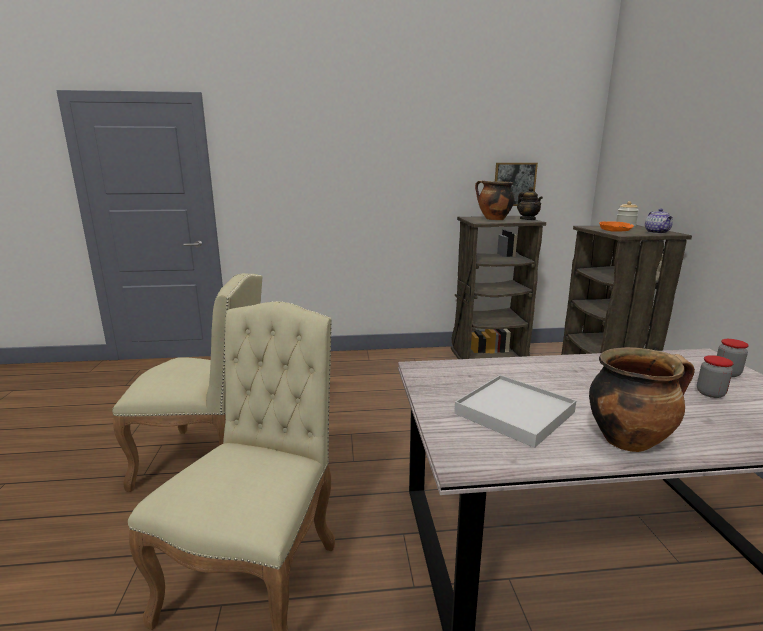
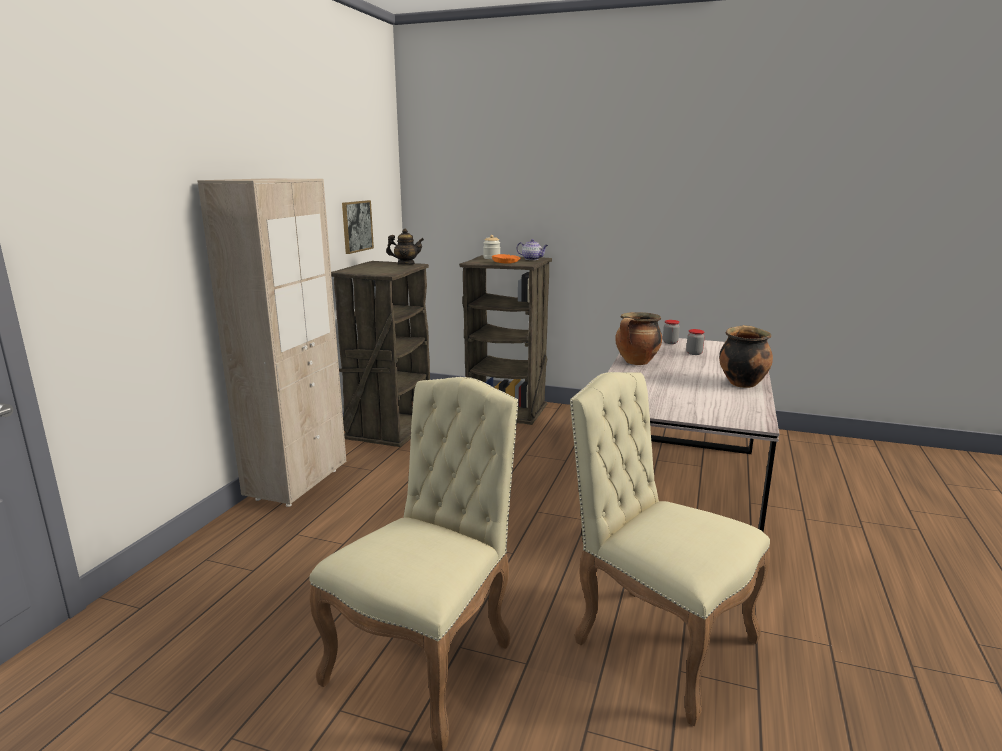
camera: 65 degrees left, 0 degrees up
white tray [454,375,576,448] -> none
cooking pot [475,180,515,220] -> cooking pot moved to [615,312,662,365]
none -> beige cabinet [197,178,346,507]

